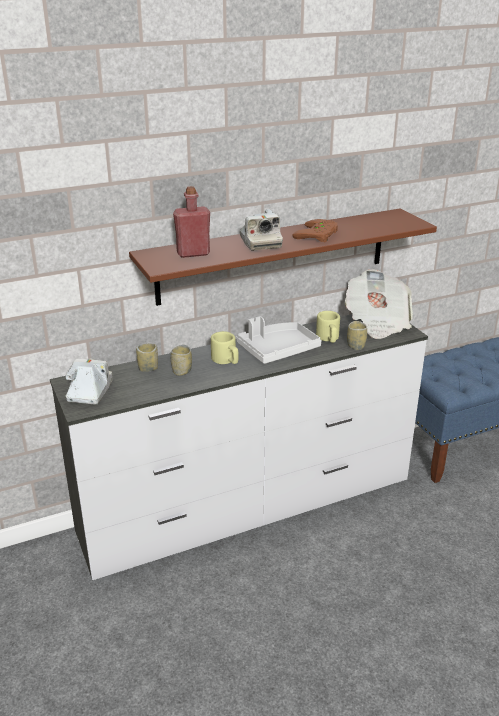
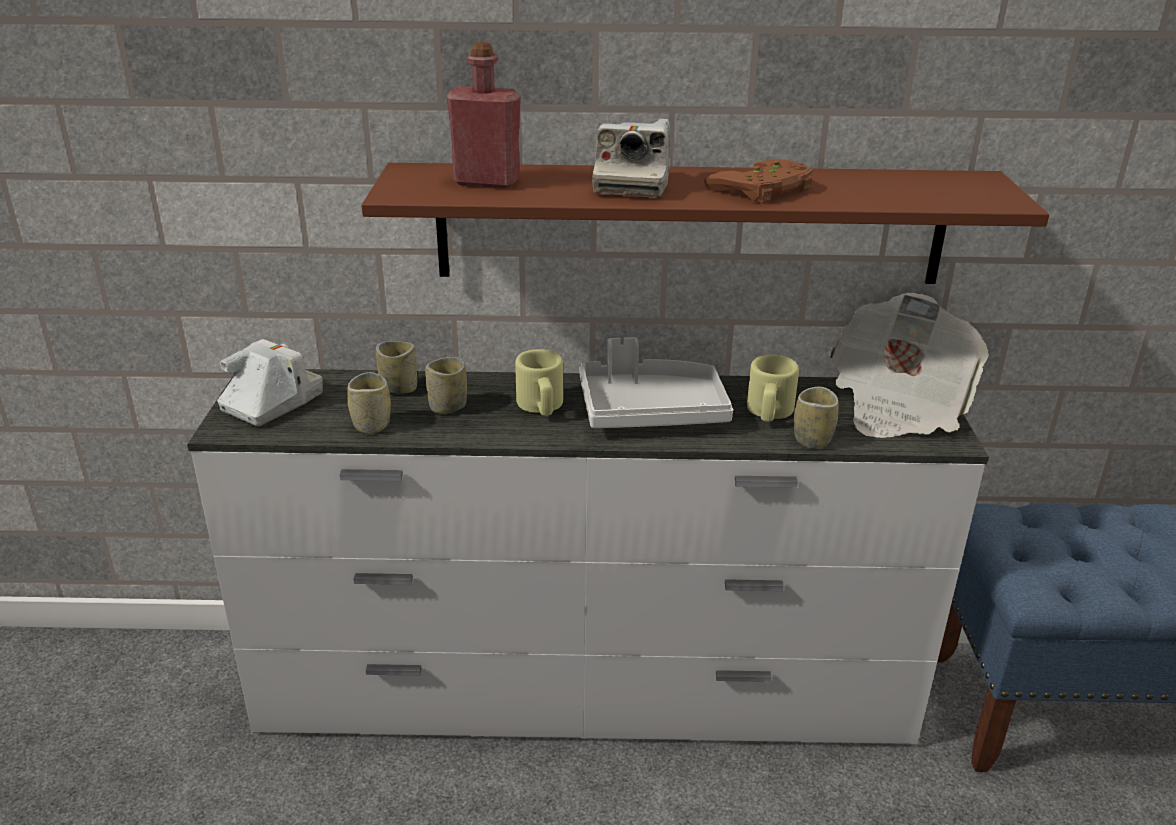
camera: 25 degrees right, 0 degrees up
none -> cup [347,372,391,434]

